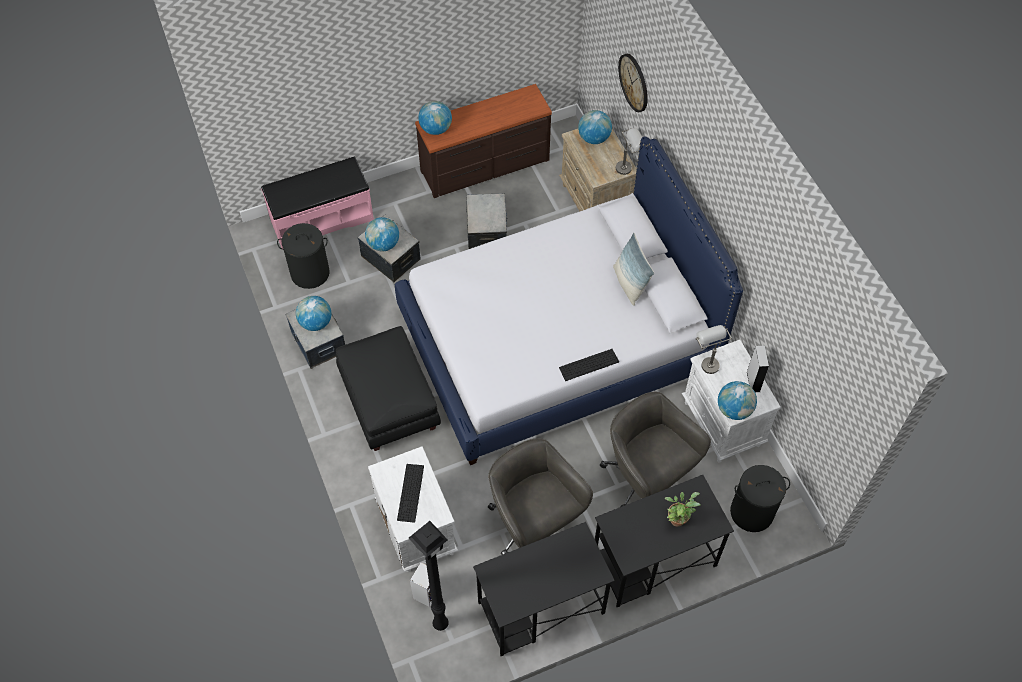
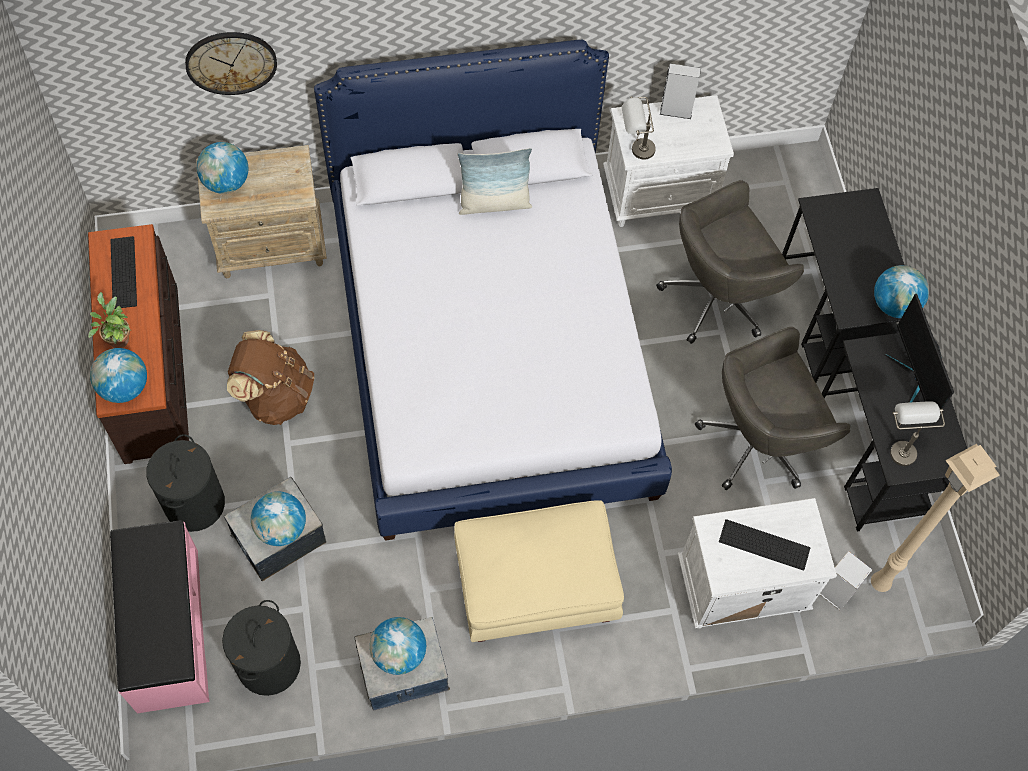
camera: 80 degrees left, 5 degrees up
black ottoman [336,326,441,451] -> beige ottoman [454,500,624,642]
black floor lamp [409,521,449,631] -> beige floor lamp [871,444,1000,592]
storage box [466,193,507,249] -> brown backpack [227,330,314,425]
keyboard [559,349,619,381] -> keyboard moved to [110,236,137,309]
grey table lamp [616,128,642,175] -> grey table lamp moved to [890,401,945,466]
potted plant [665,492,701,527] -> potted plant moved to [88,292,131,348]
globe [718,381,757,420] -> globe moved to [874,265,929,318]
black laundry basket [730,465,790,532] -> black laundry basket moved to [146,434,225,532]
none -> monitor [885,294,954,409]

